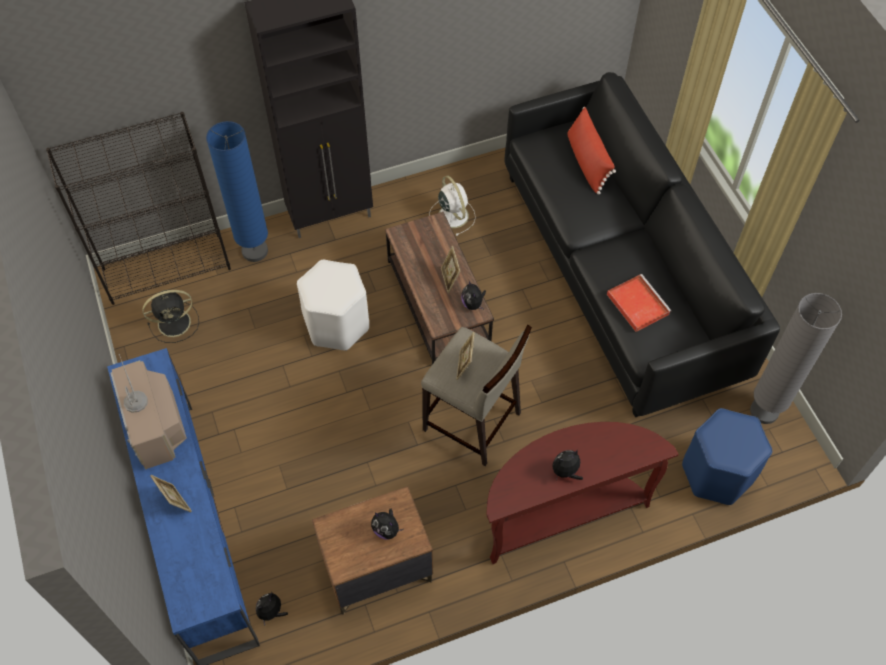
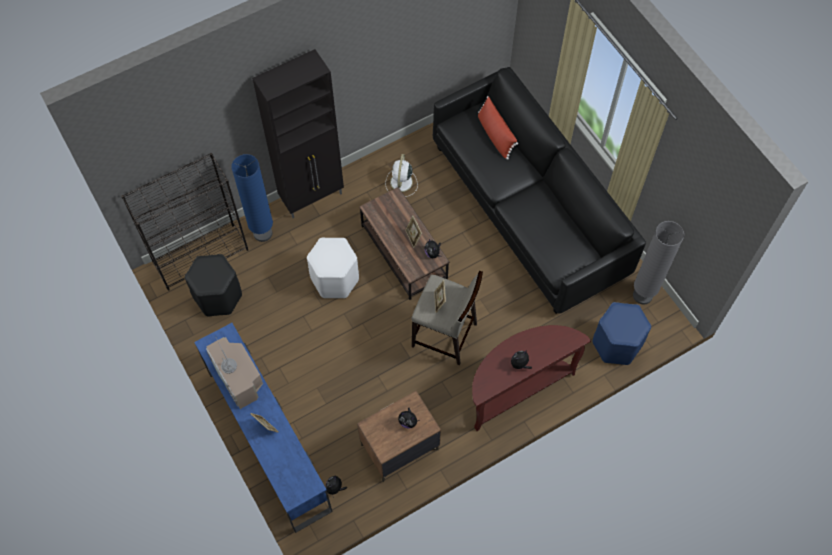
camera: 10 degrees left, 5 degrees up
black fan [142,290,199,343] -> black stool [185,254,242,316]
white fan [429,175,476,236] -> white fan turned 135 degrees counterclockwise [385,154,418,197]
red tray [607,274,671,332] -> none

